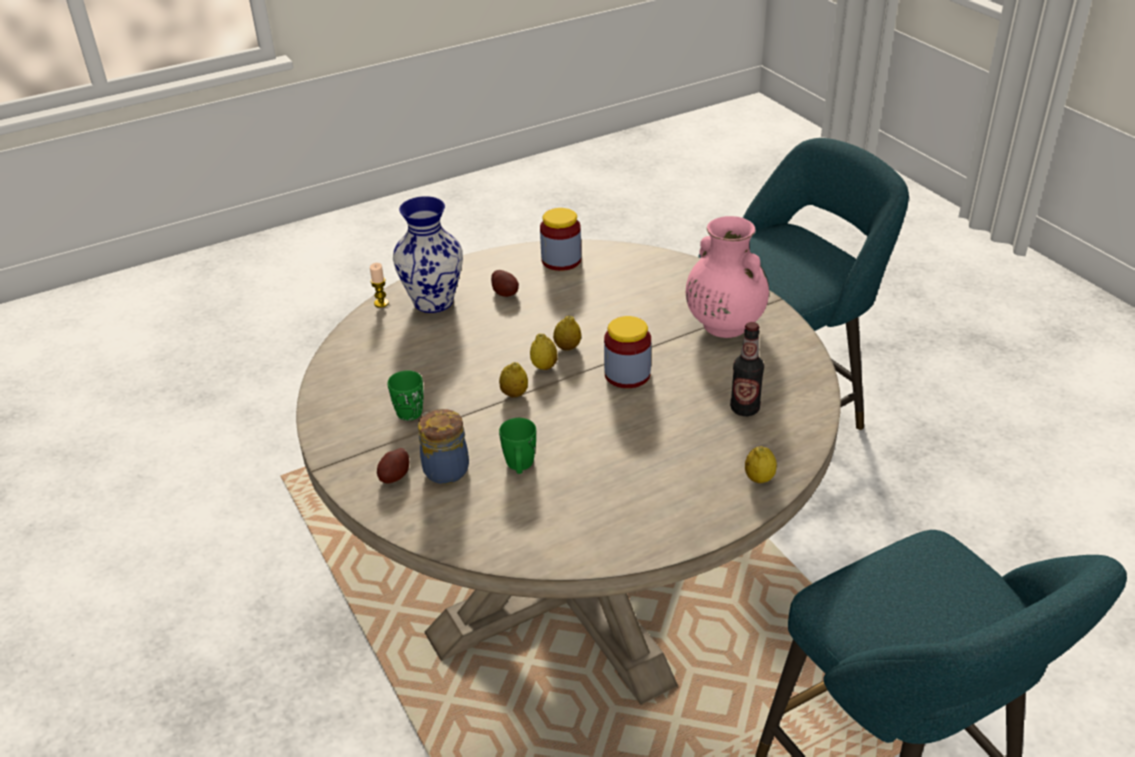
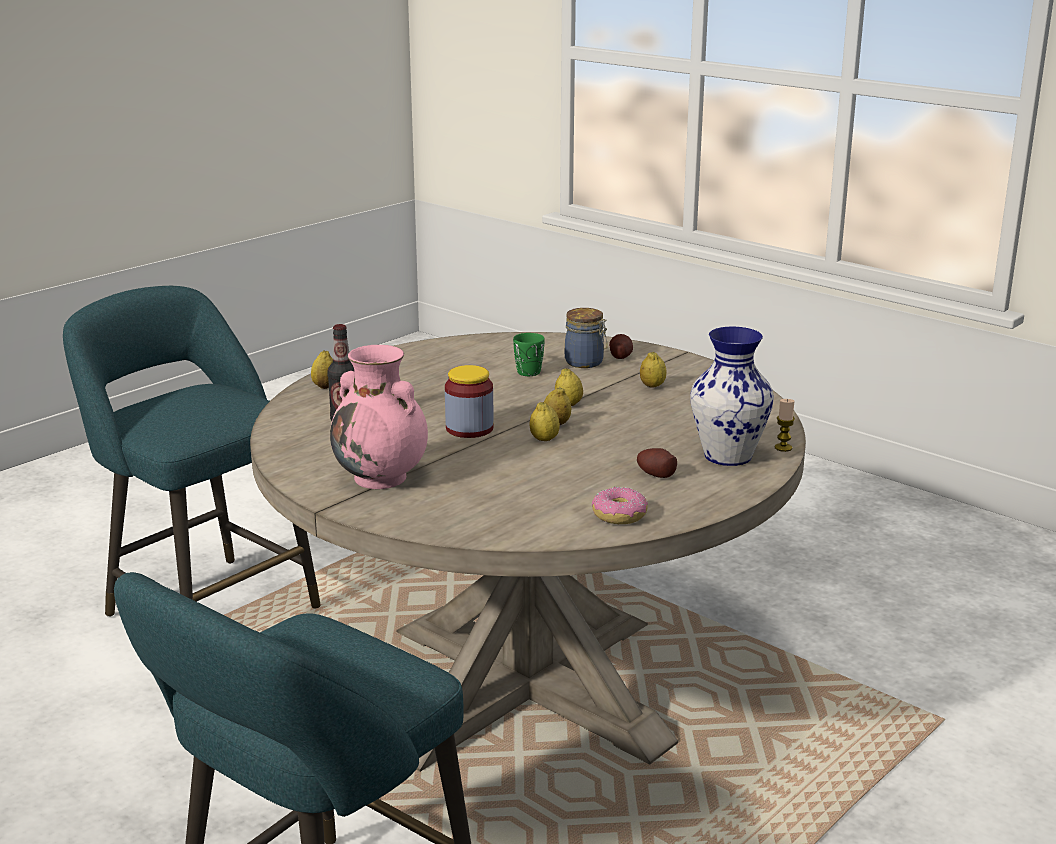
camera: 160 degrees right, 15 degrees down
green mug [387,370,424,421] -> lemon [640,352,667,388]
jar [540,208,581,271] -> donut [592,487,648,524]

